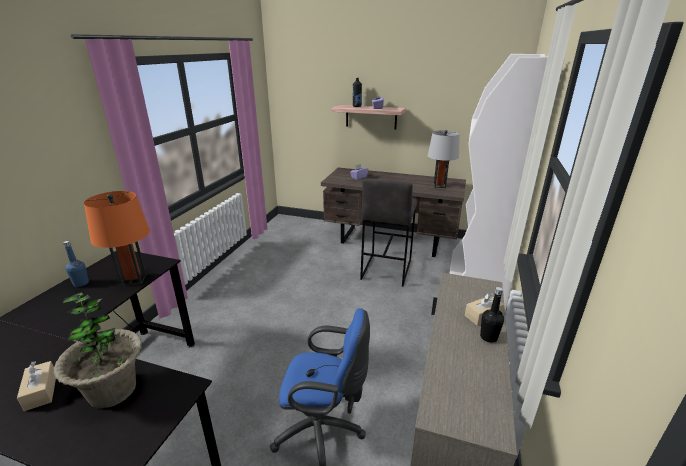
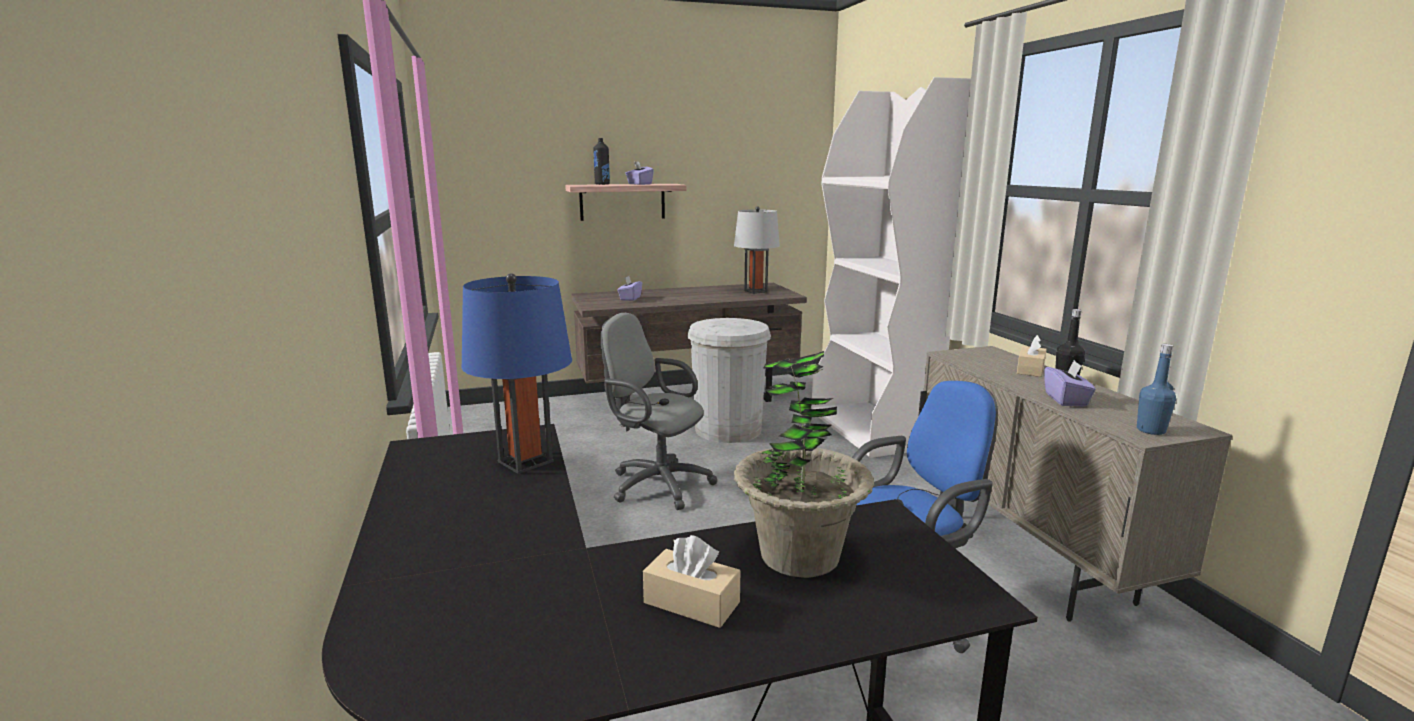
camera: 35 degrees left, 10 degrees down
blue bottle [63,241,89,287] -> blue bottle moved to [1137,344,1176,435]
orange table lamp [84,191,150,286] -> blue table lamp [461,273,572,474]
grey stool [360,179,417,287] -> white trash can [687,318,771,443]
none -> grey office chair [601,313,717,510]
none -> purple tissue box [1044,360,1096,407]

